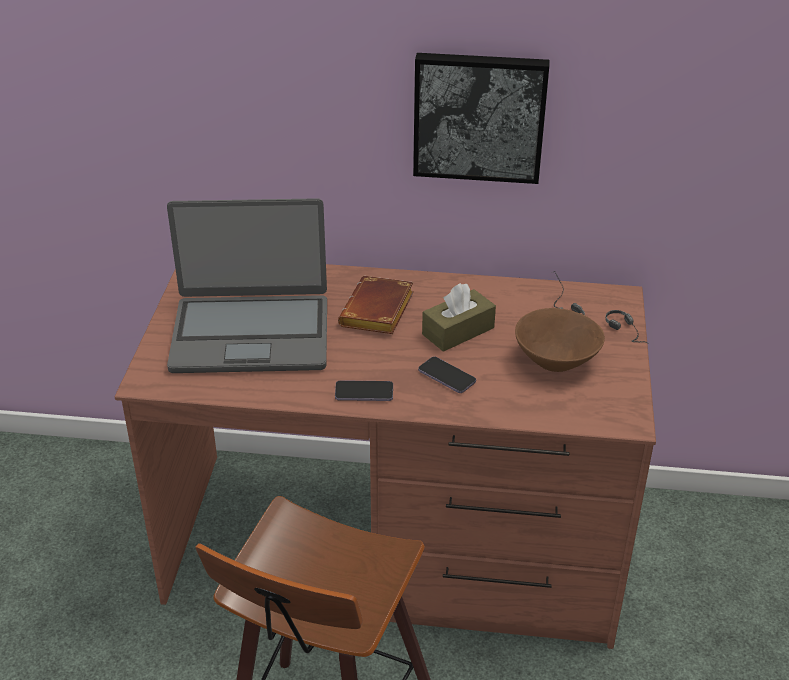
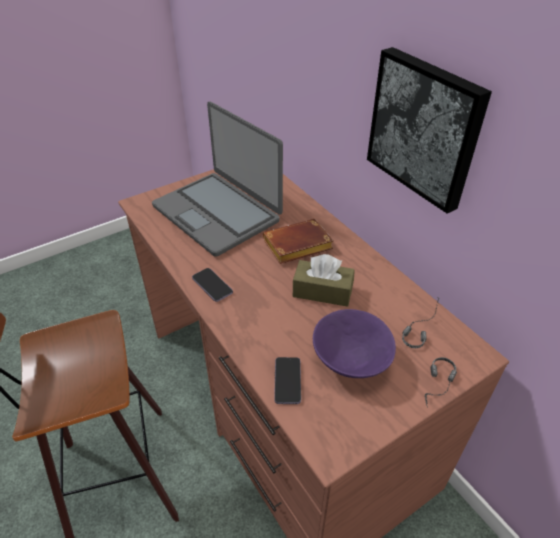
camera: 50 degrees right, 5 degrees up
phone [418,357,476,393] -> phone moved to [274,357,301,404]
brown bowl [515,308,605,372] -> purple bowl [313,309,396,378]

